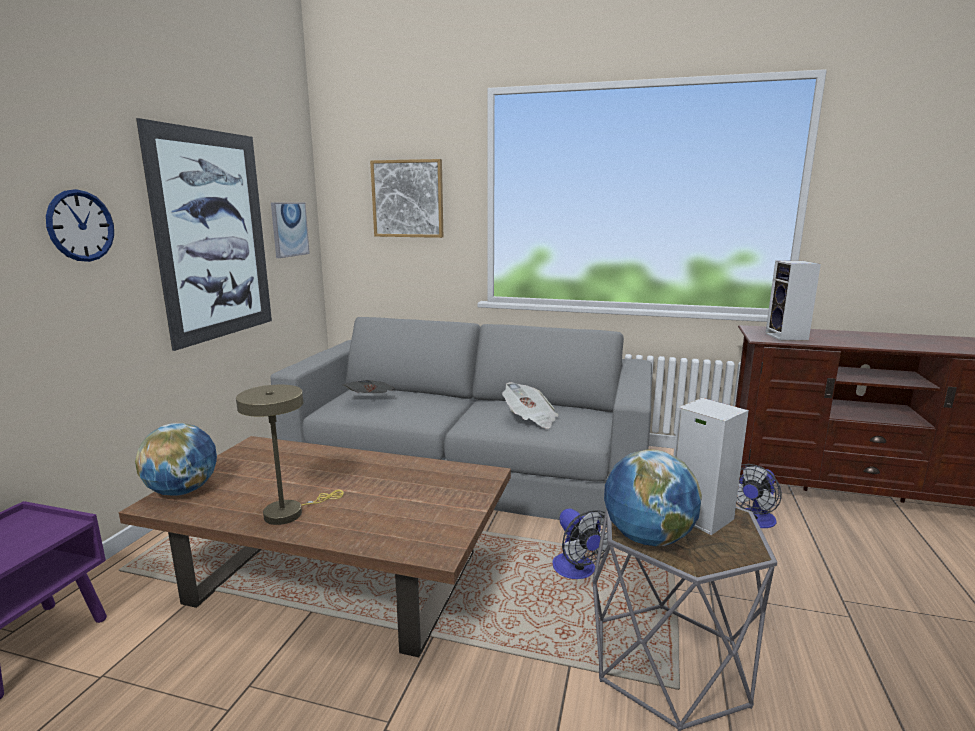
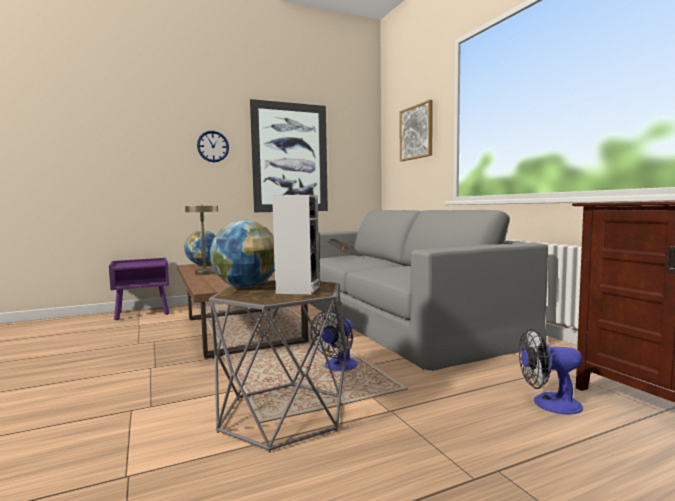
camera: 50 degrees right, 10 degrees down
picture [271,203,310,258] -> none
newspaper [502,382,558,429] -> none
speaker [765,261,821,341] -> none

